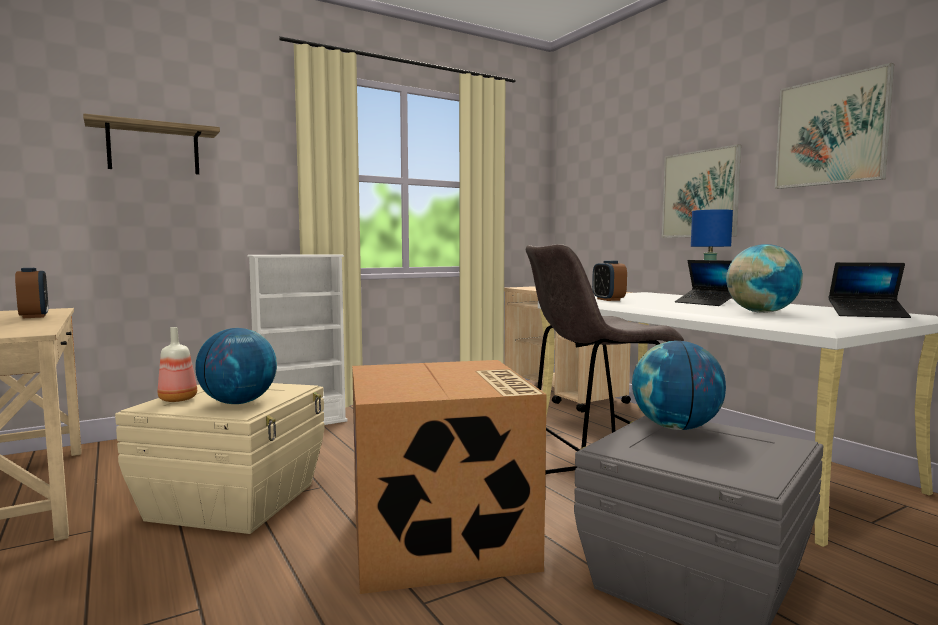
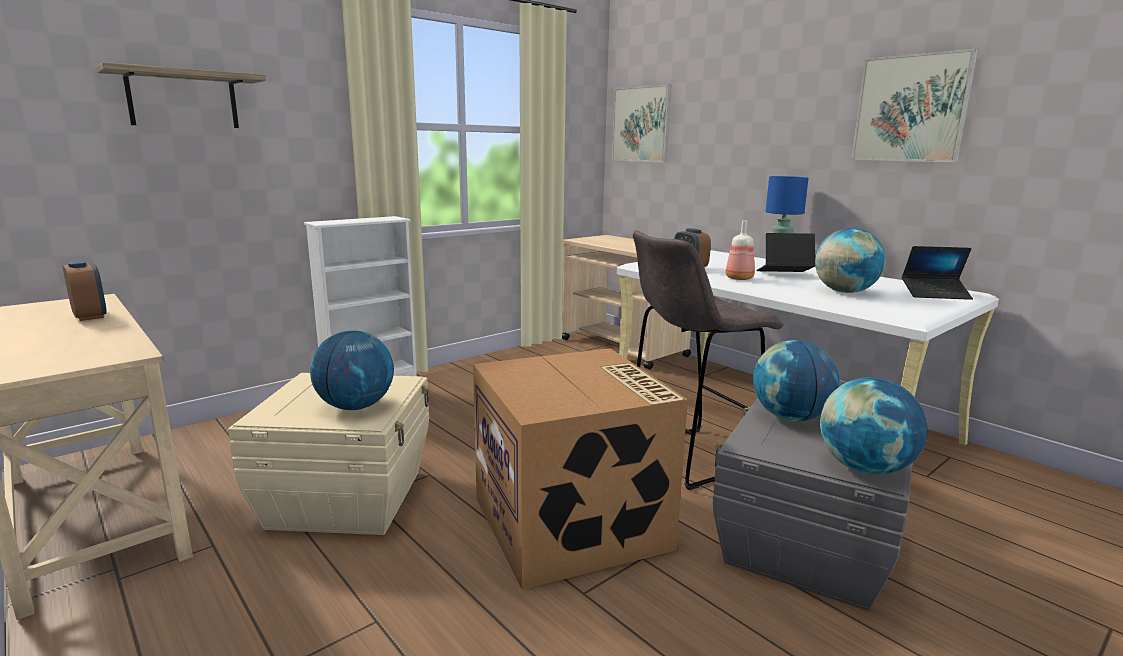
camera: 10 degrees left, 10 degrees up
bottle [158,327,197,402] -> bottle moved to [725,221,755,280]
picture [662,144,741,238] -> picture moved to [612,84,671,162]
laptop [675,260,732,306] -> laptop turned 135 degrees clockwise [756,233,815,272]
none -> globe [820,377,928,475]

